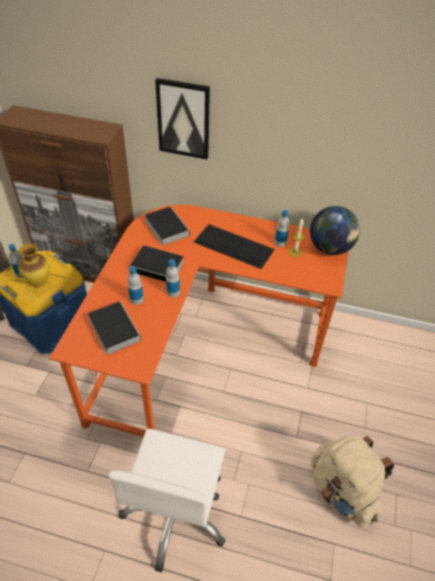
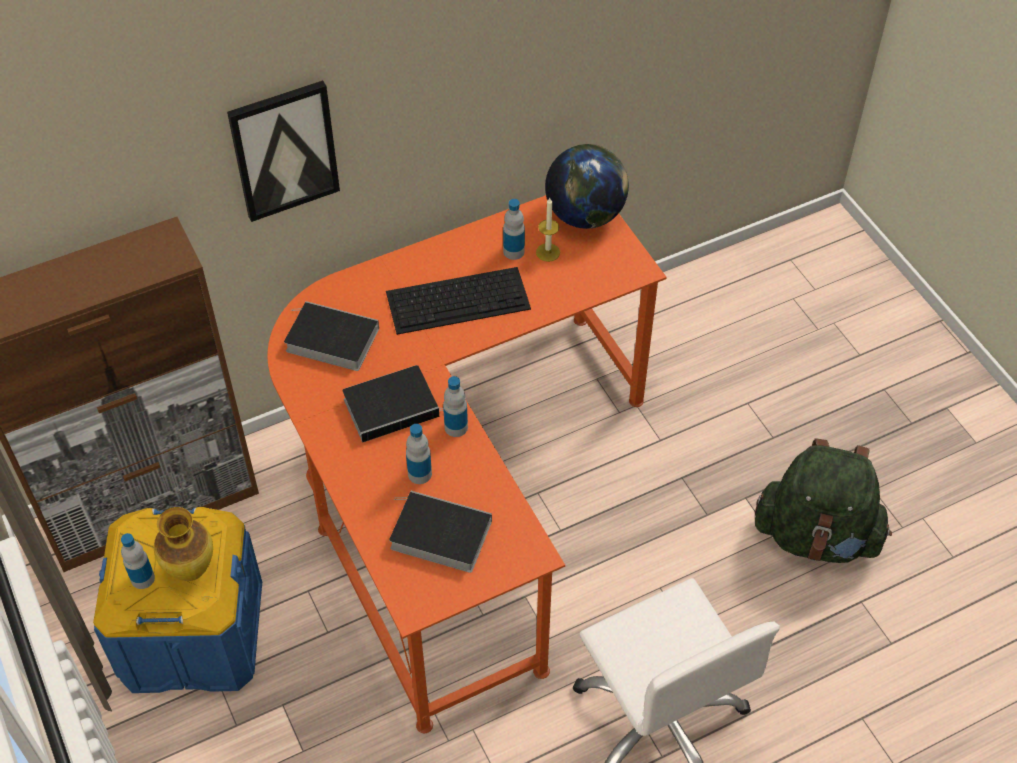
camera: 40 degrees left, 5 degrees up
beige backpack [311,436,394,527] -> green backpack [755,438,892,563]

